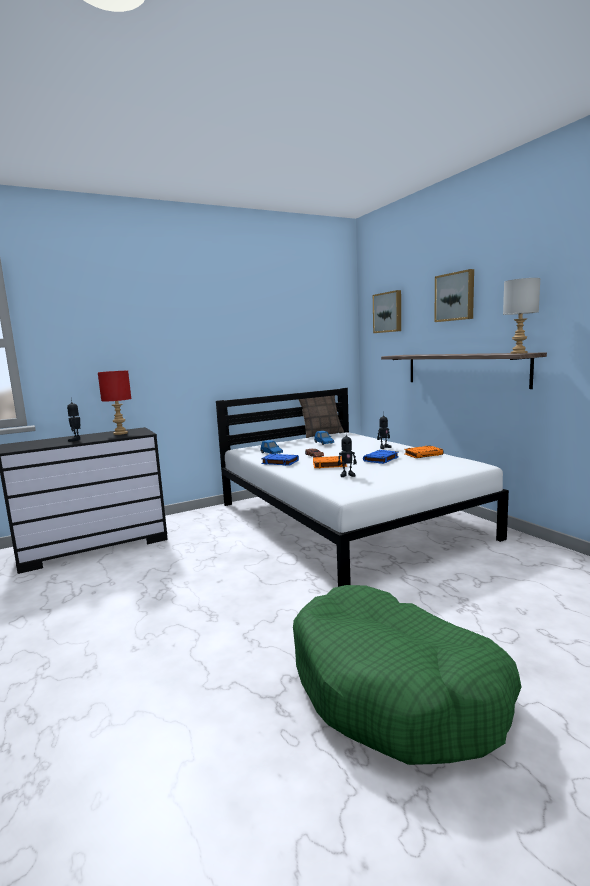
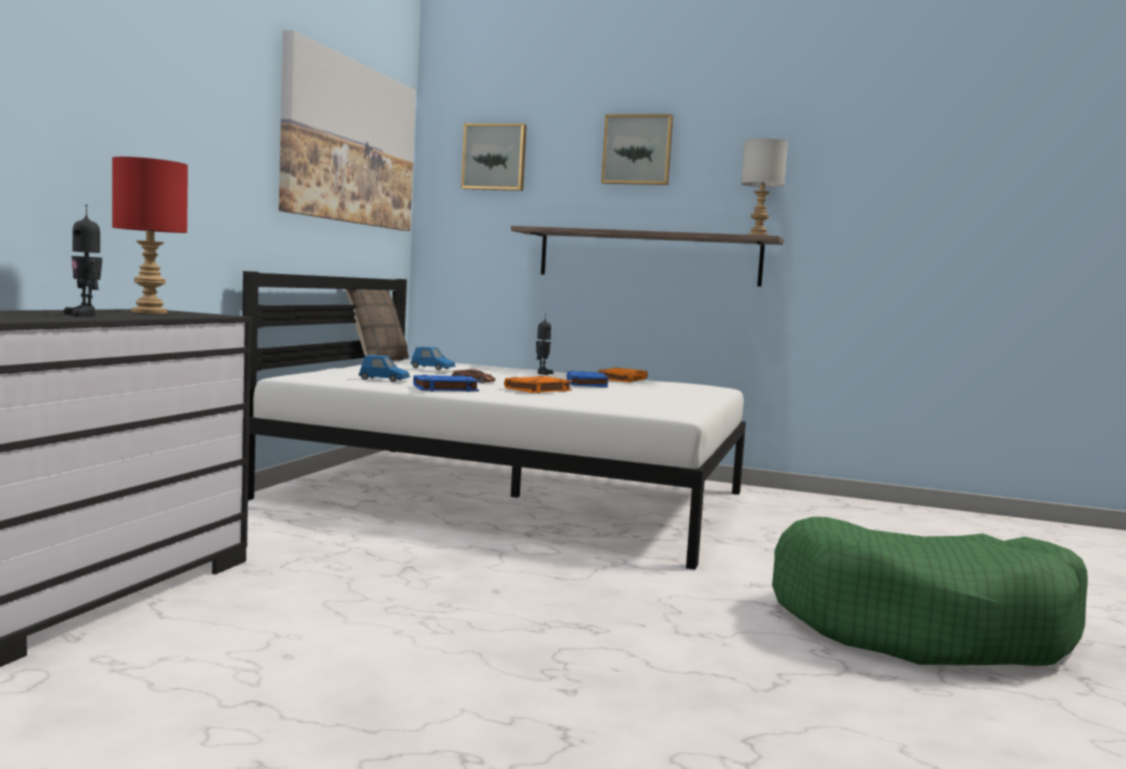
camera: 45 degrees left, 5 degrees down
toy robot [338,434,357,477] -> none
none -> picture [279,30,416,231]

